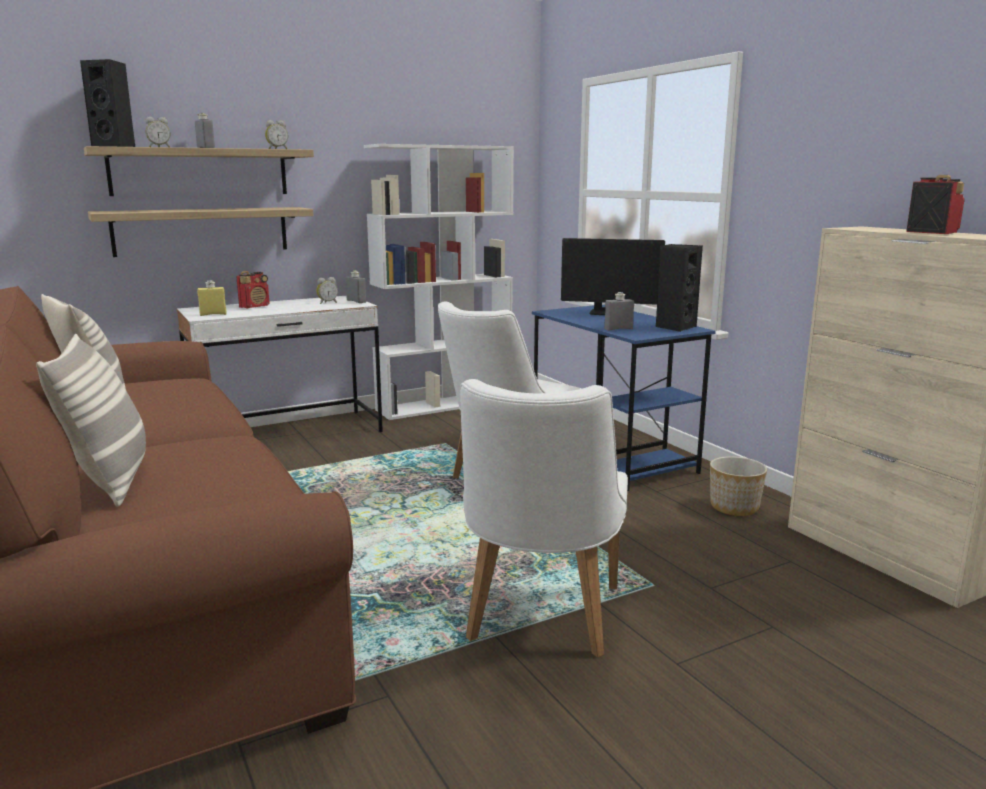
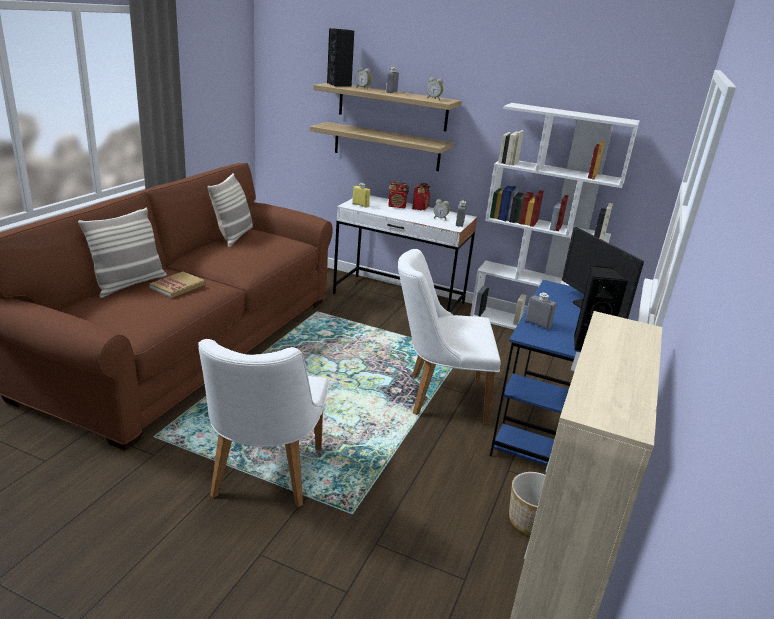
camera: 50 degrees right, 10 degrees up
white chair [460,379,628,658] -> white chair turned 60 degrees counterclockwise [198,339,328,507]
radio [906,175,964,234] -> radio moved to [412,183,430,211]
none -> book [149,272,205,298]

